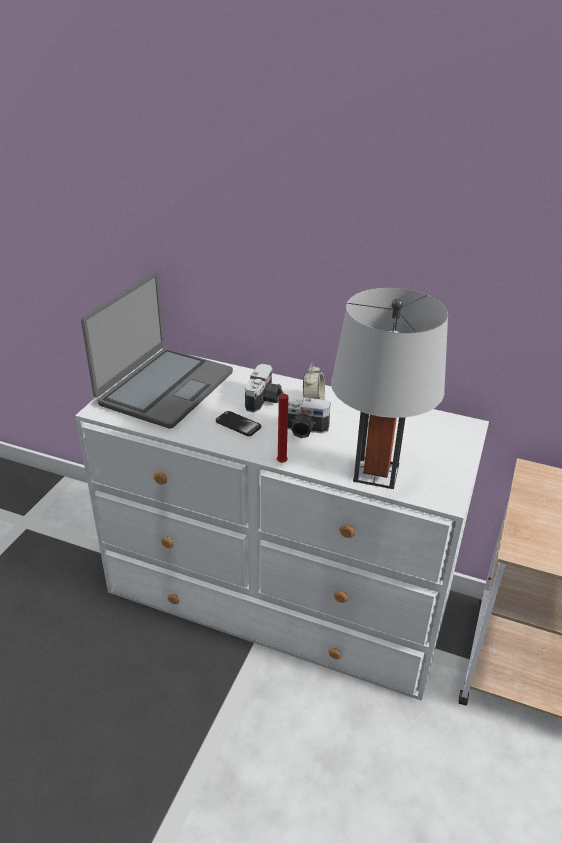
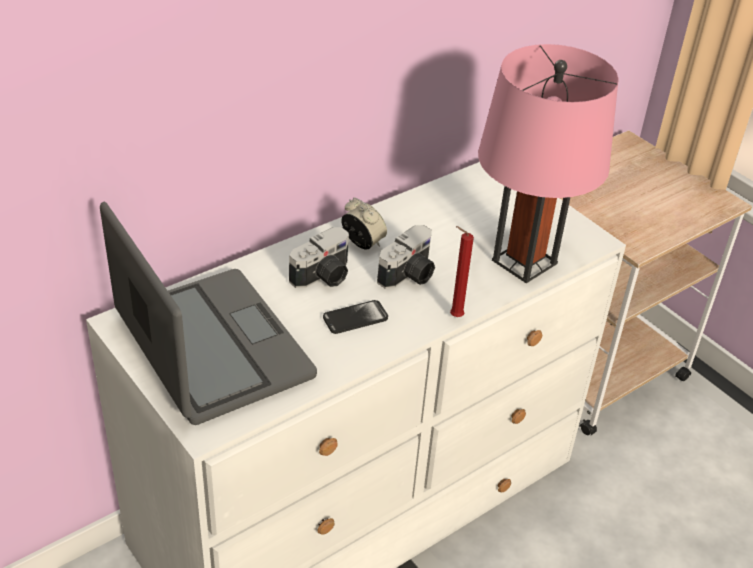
camera: 60 degrees left, 5 degrees up
camera [245,364,282,413] -> camera turned 90 degrees clockwise [289,227,349,288]
grey table lamp [331,288,448,489] -> pink table lamp [478,44,619,283]

